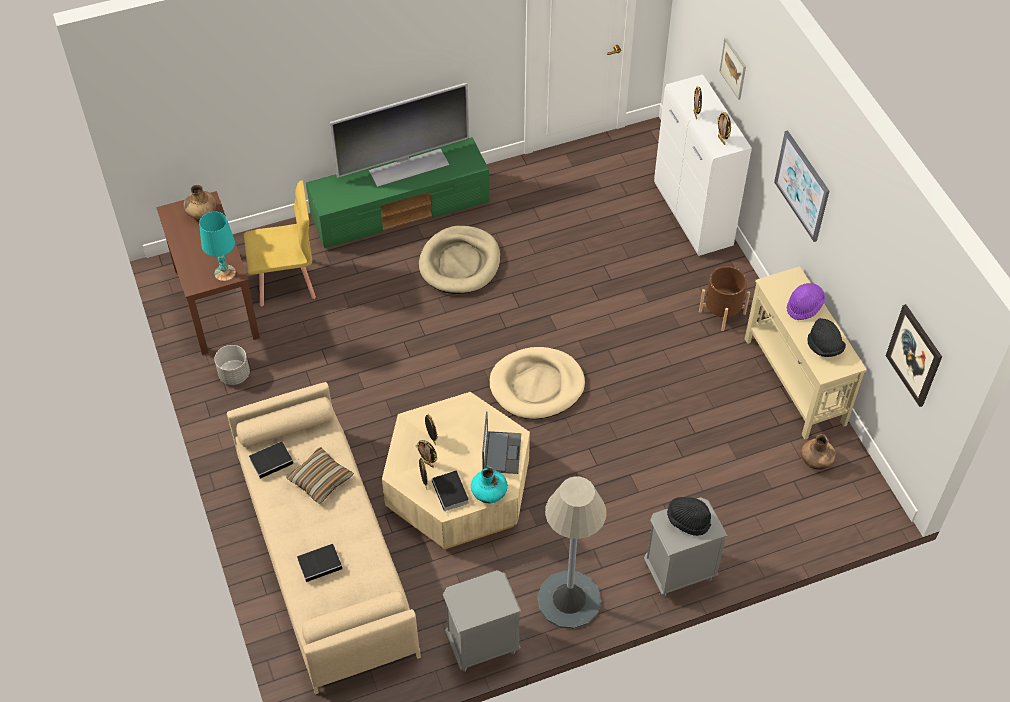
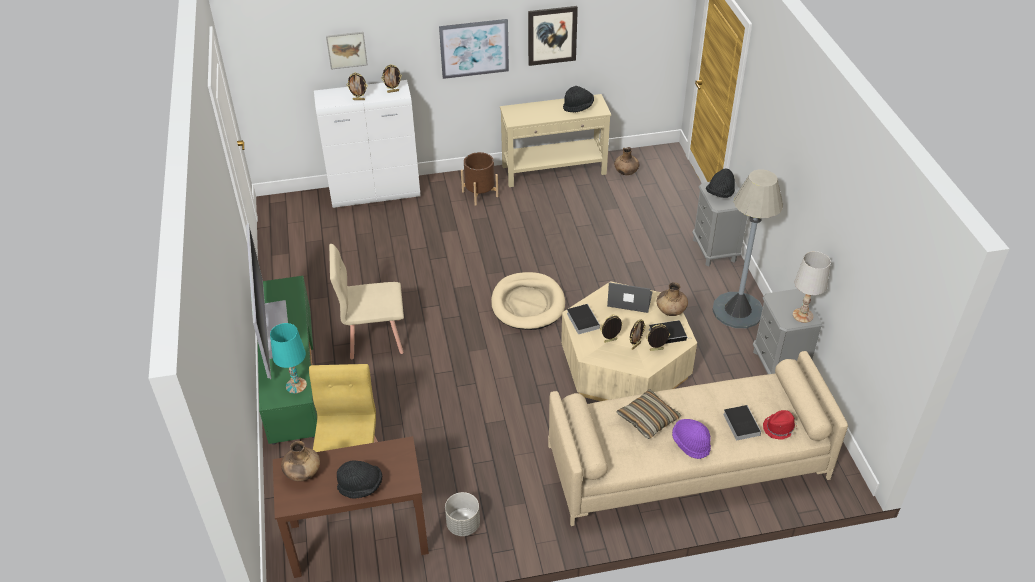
camera: 80 degrees left, 10 degrees down
turquoise table lamp [199,212,236,281] -> turquoise table lamp moved to [270,323,307,394]
book [249,441,298,479] -> book moved to [567,304,600,334]
beige dog bed [419,226,500,294] -> beige chair [329,244,404,360]
turquoise vase [471,467,508,503] -> brown vase [657,282,688,316]
purple hat [787,283,825,320] -> purple hat moved to [672,419,711,459]
picture [886,304,942,407] -> picture moved to [528,6,578,66]
none -> black hat [337,461,382,499]
none -> red hat [763,410,797,440]
none -> white table lamp [793,251,831,323]

